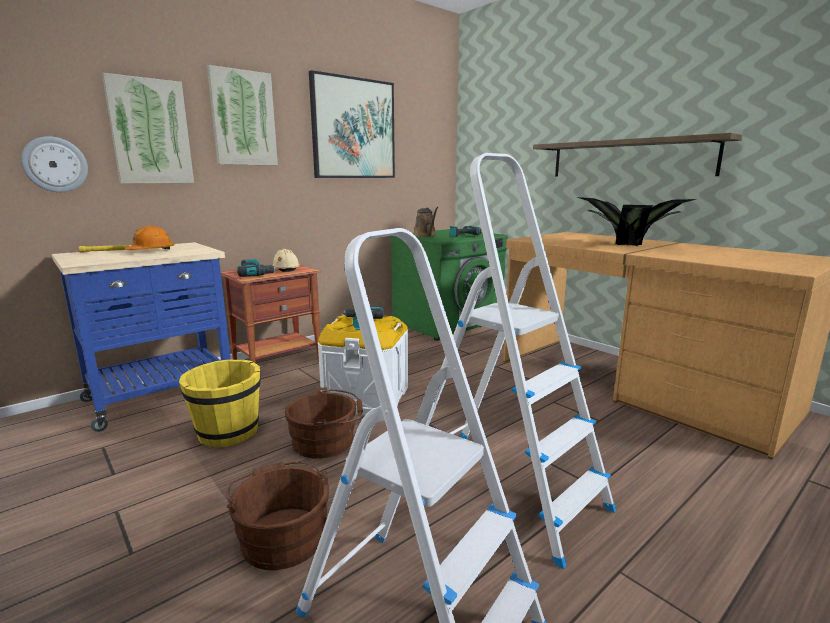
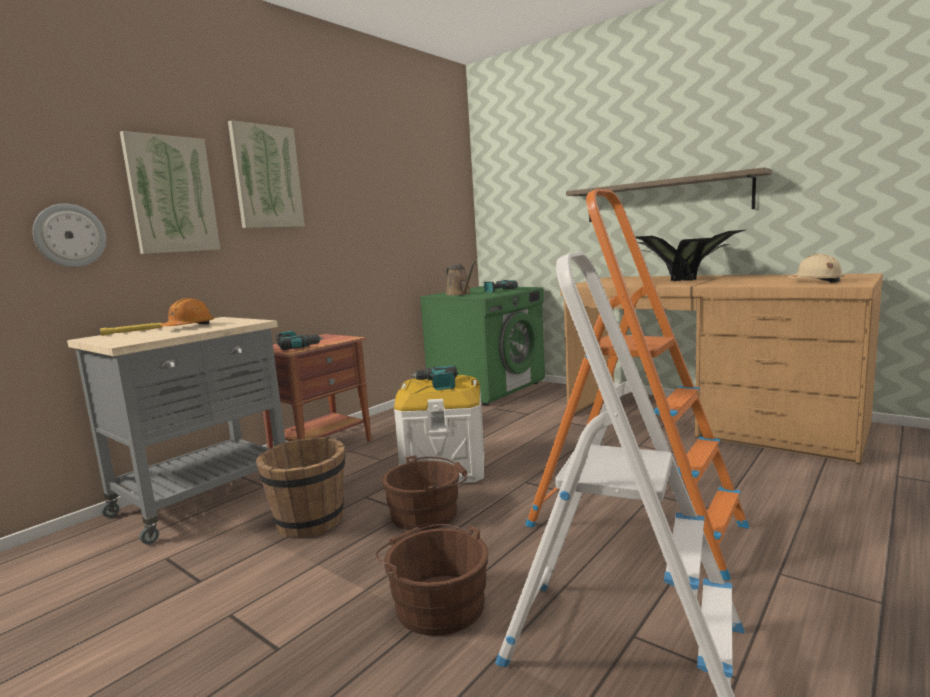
camera: 10 degrees left, 5 degrees down
blue cart [52,242,231,432] -> grey cart [67,317,286,544]
yellow bucket [179,359,261,447] -> brown bucket [256,437,345,538]
beige hard hat [272,249,300,272] -> beige hard hat moved to [789,254,845,283]
picture [309,70,395,178] -> none
white step ladder [427,153,616,569] -> orange step ladder [525,189,749,581]

